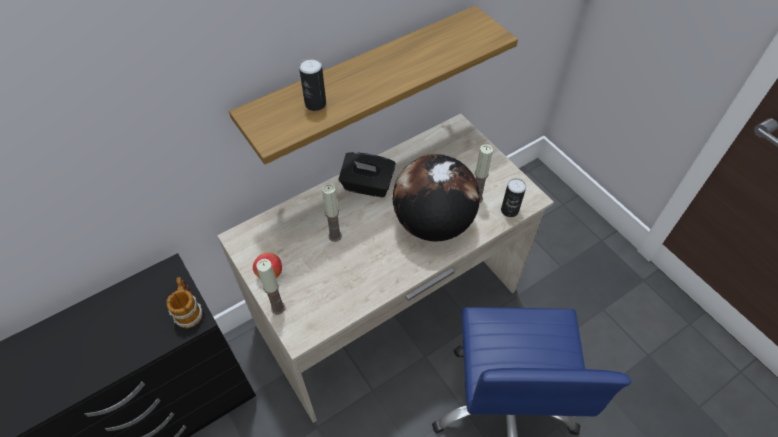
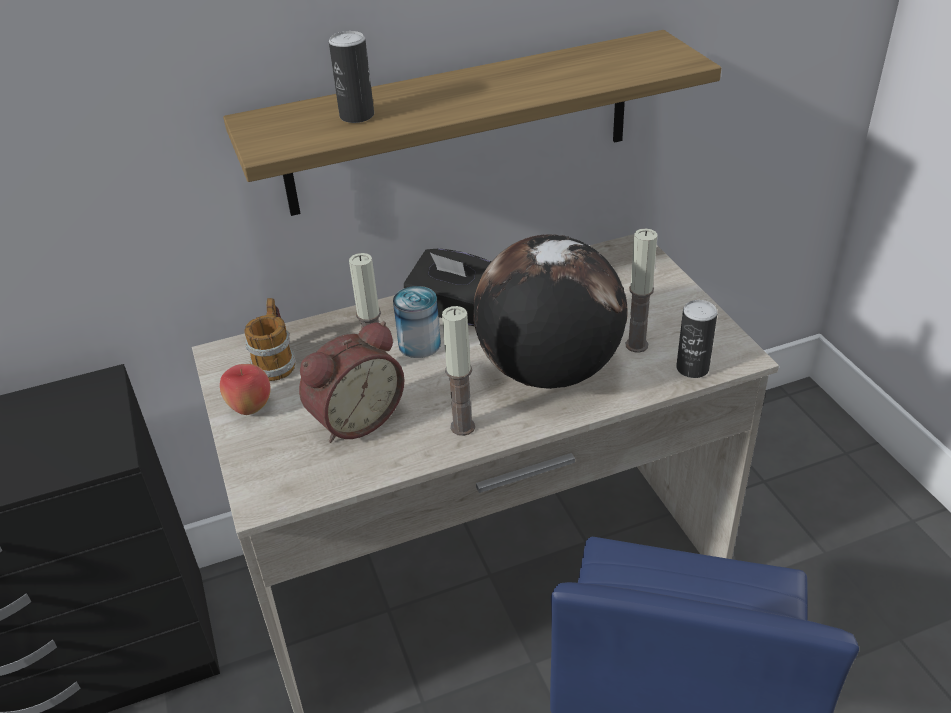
camera: 15 degrees right, 15 degrees down
mug [166,277,203,328] -> mug moved to [244,298,295,381]
candle [256,259,286,314] -> candle moved to [442,306,475,436]
none -> alarm clock [299,321,404,443]
none -> can [393,286,441,358]

